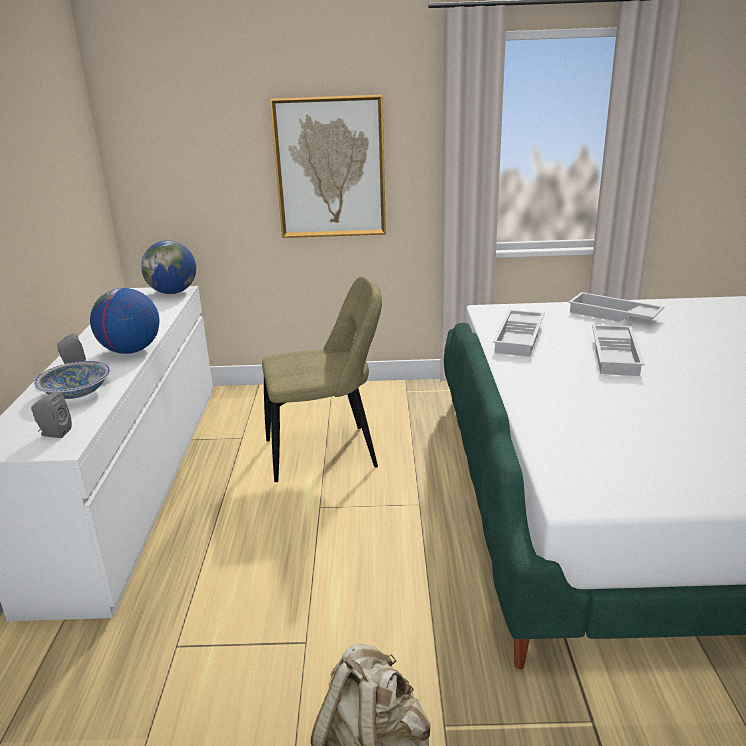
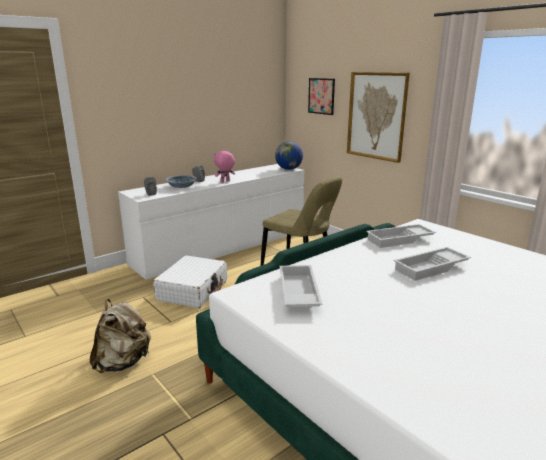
camera: 50 degrees right, 5 degrees down
globe [90,288,159,354] -> pink plush toy [214,151,235,182]
white tray [568,292,664,322] -> white tray moved to [280,265,323,307]
none -> white suitcase [153,255,227,308]
none -> picture [308,78,335,115]

